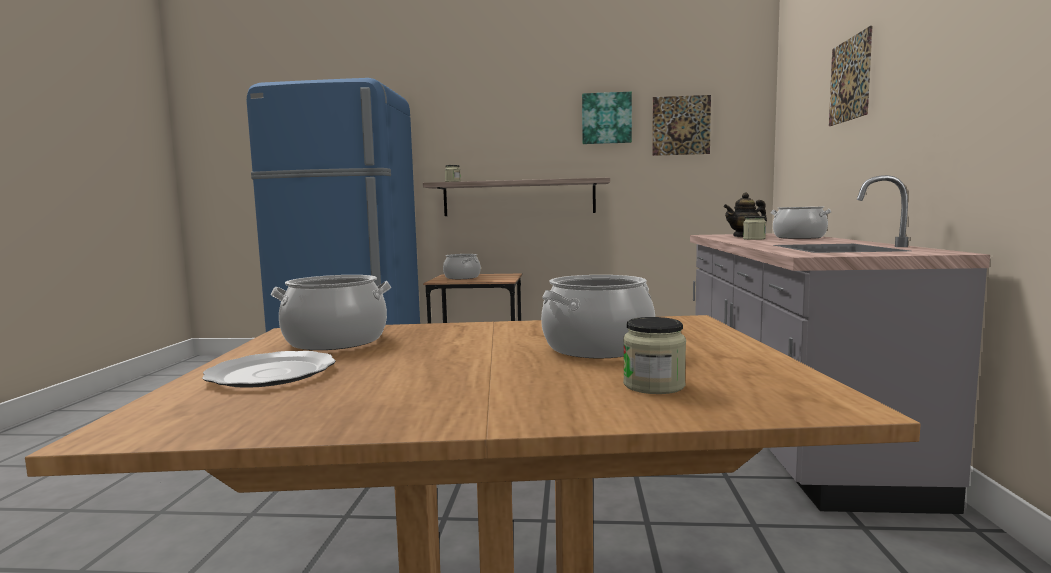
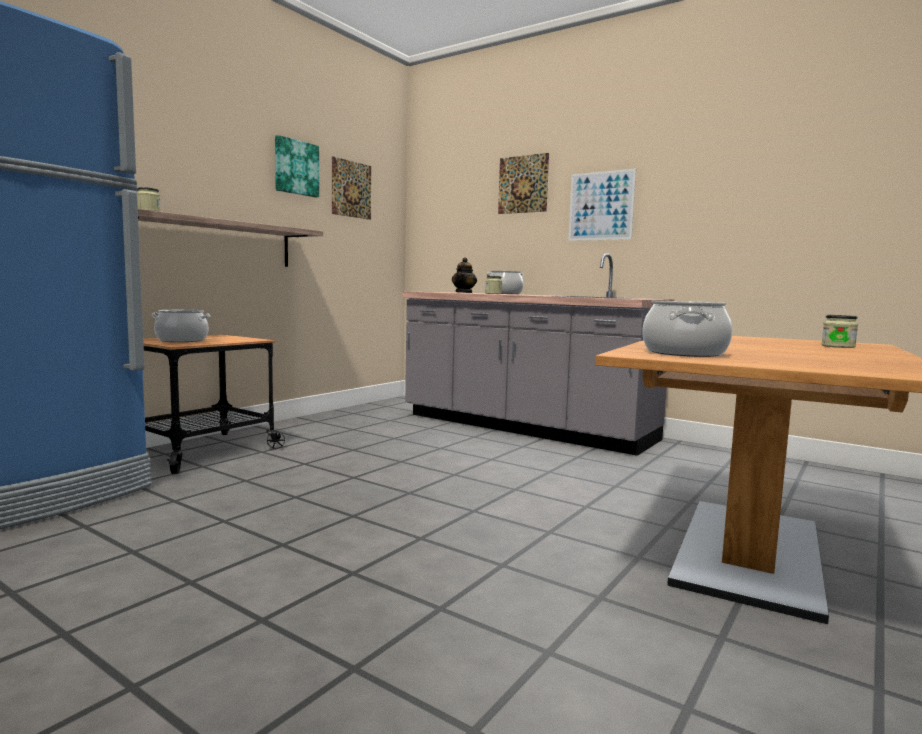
camera: 60 degrees left, 0 degrees up
plate [202,351,336,388] -> none
cooking pot [541,275,655,358] -> none
none -> picture [568,168,636,241]

